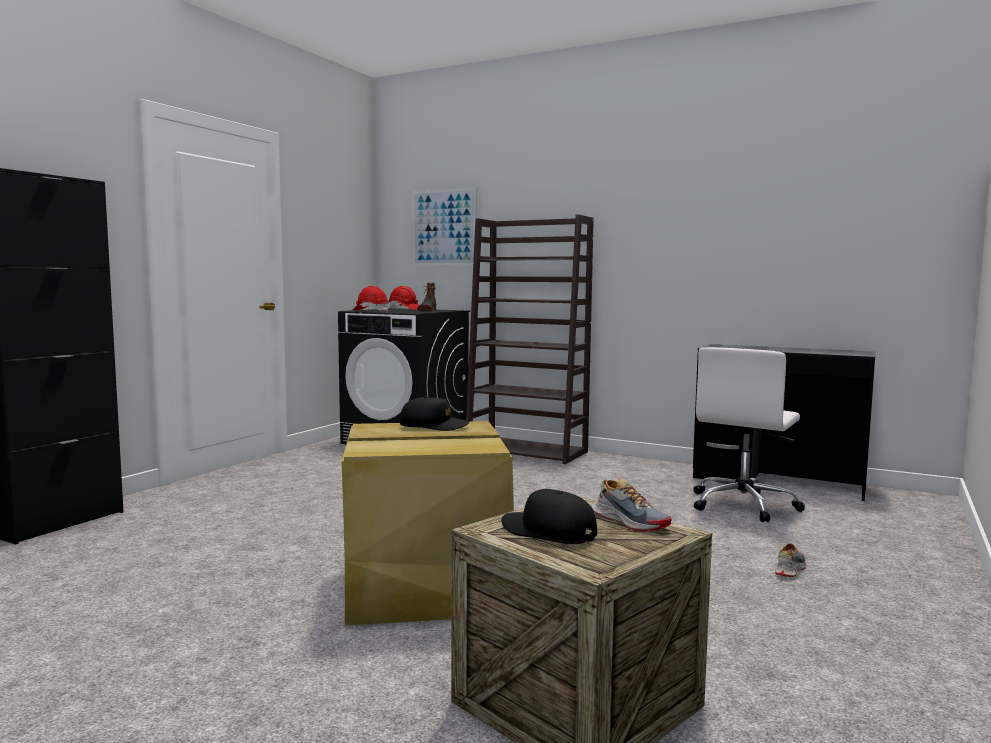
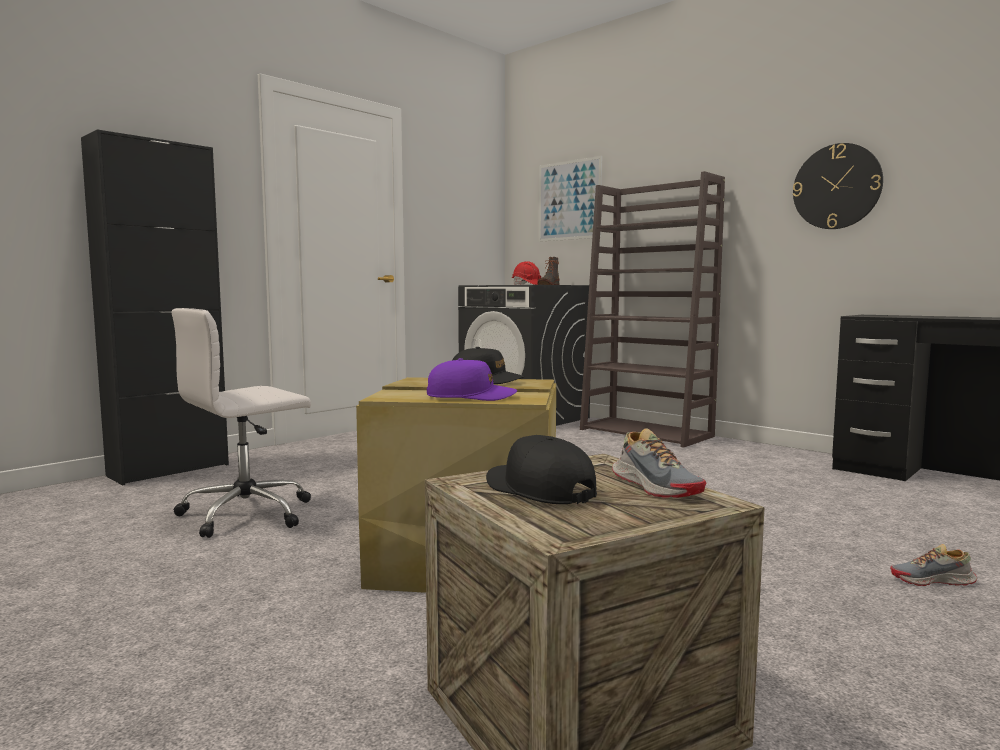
camera: 15 degrees right, 0 degrees up
red hard hat [353,286,389,311] -> none
white office chair [693,347,805,522] -> white office chair moved to [171,308,311,538]
shoe [775,543,807,577] -> shoe turned 135 degrees counterclockwise [890,544,977,586]
none -> purple cap [427,358,517,401]
none -> wall clock [793,143,883,229]

